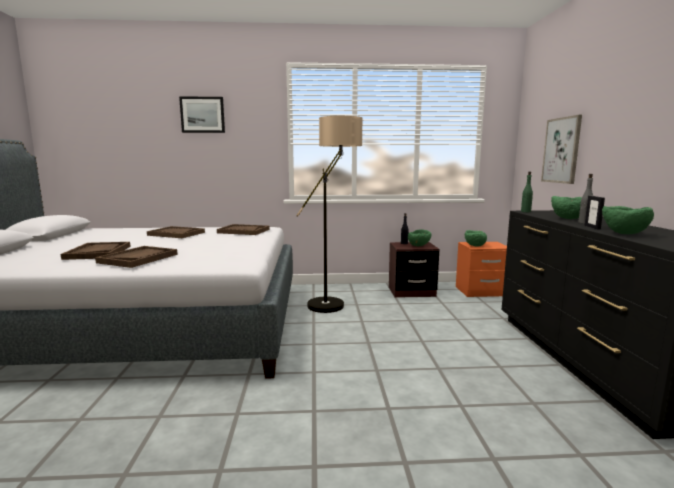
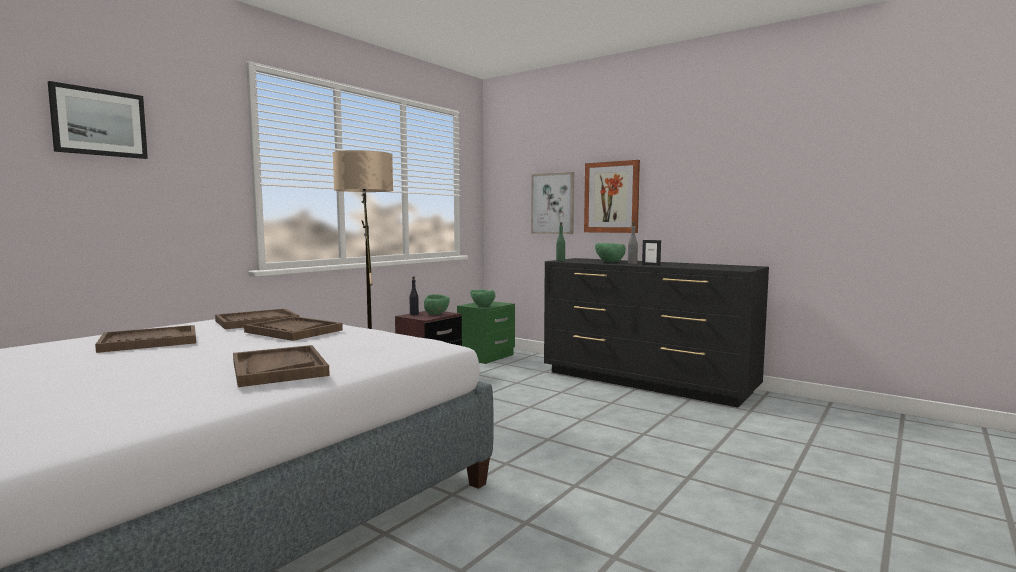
camera: 50 degrees left, 5 degrees down
brown tray [61,242,131,260] -> brown tray moved to [244,316,343,341]
orange nightstand [456,242,507,297] -> green nightstand [457,301,515,364]
green bowl [602,206,654,234] -> none
none -> picture [584,160,640,233]

